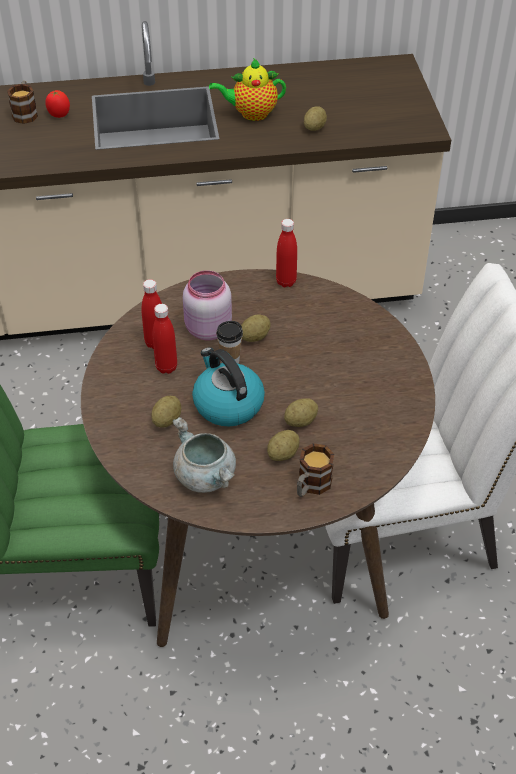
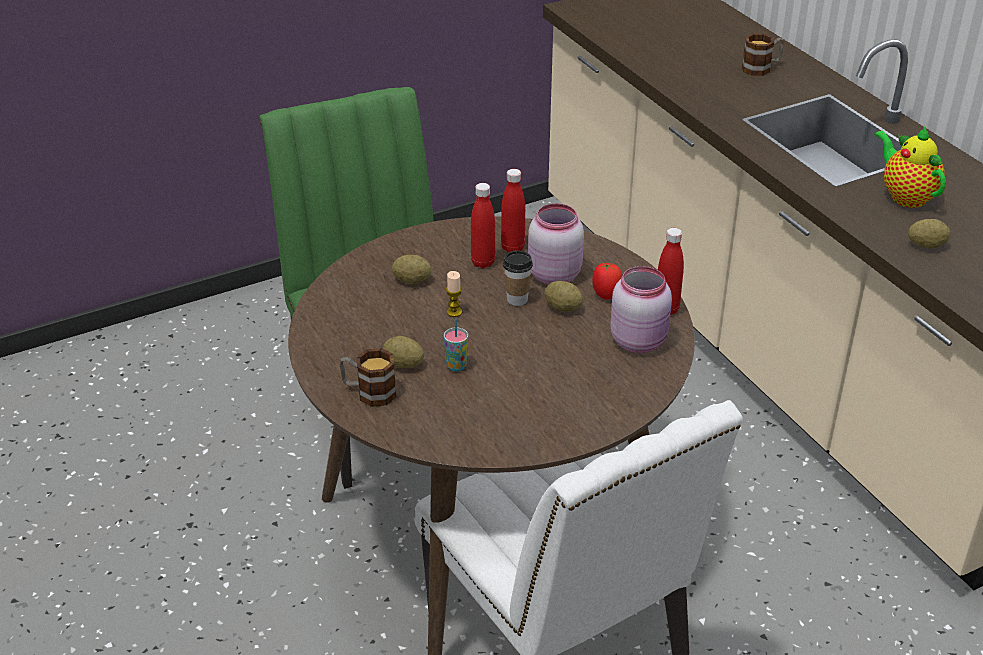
camera: 70 degrees right, 10 degrees down
tomato [45,90,70,118] -> tomato moved to [592,262,622,300]
grey cooking pot [172,417,236,493] -> none
kettle [192,347,265,427] -> candle [446,271,462,317]
potato [284,398,318,427] -> cup [444,318,468,372]
none -> pink jar [610,266,672,353]

